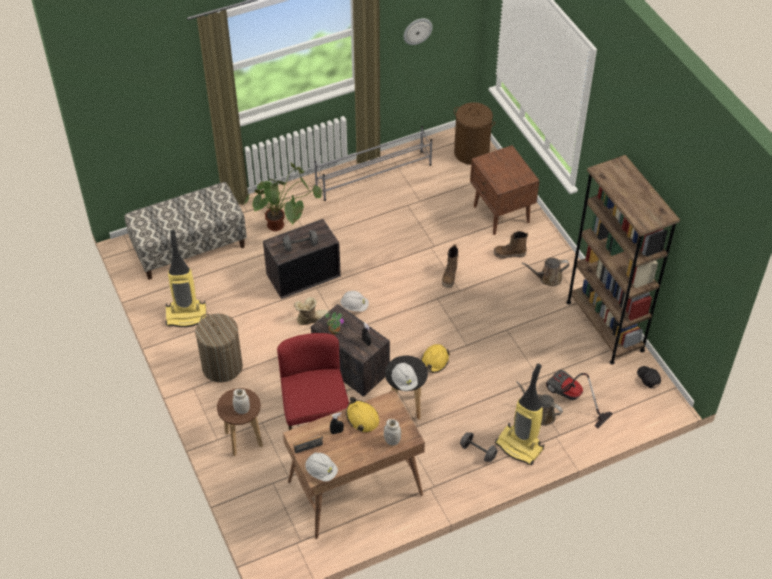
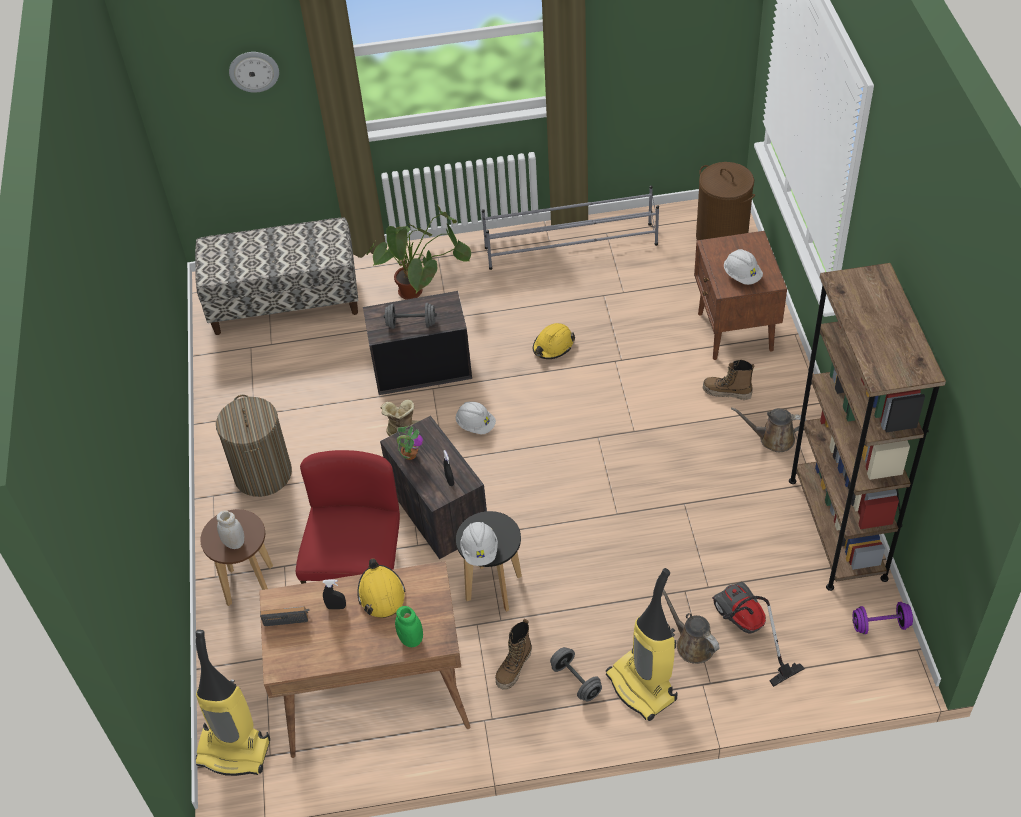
camera: 20 degrees right, 0 degrees up
vacuum cleaner [166,230,206,327] -> vacuum cleaner moved to [195,630,270,776]
white hard hat [305,453,338,482] -> white hard hat moved to [724,249,763,285]
white jar [384,419,401,446] -> green jar [395,606,423,647]
wall clock [404,18,433,45] -> wall clock moved to [229,52,279,93]
yellow hard hat [421,344,450,373] -> yellow hard hat moved to [533,323,575,359]
boot [442,244,459,288] -> boot moved to [495,619,532,690]
black cap [637,366,661,388] -> purple dumbbell [853,602,913,634]

